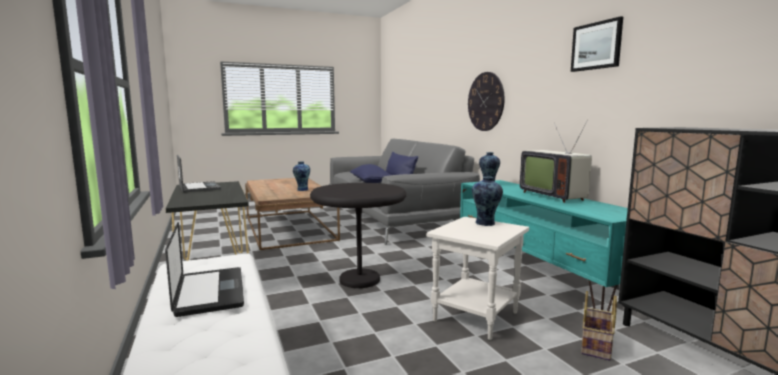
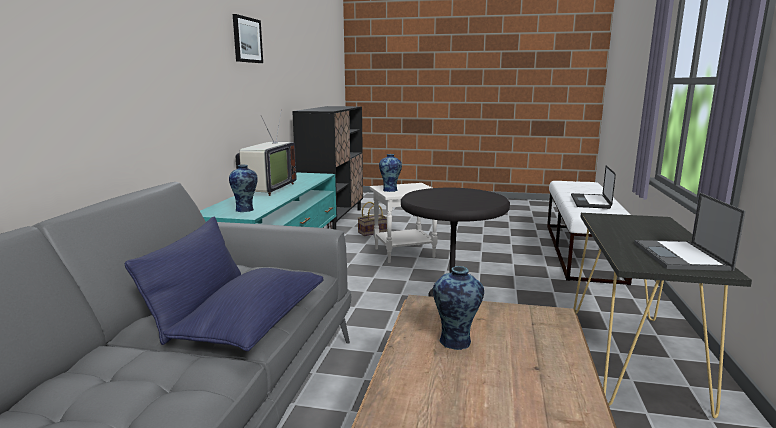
camera: 145 degrees left, 5 degrees up
wall clock [468,72,504,131] -> none

